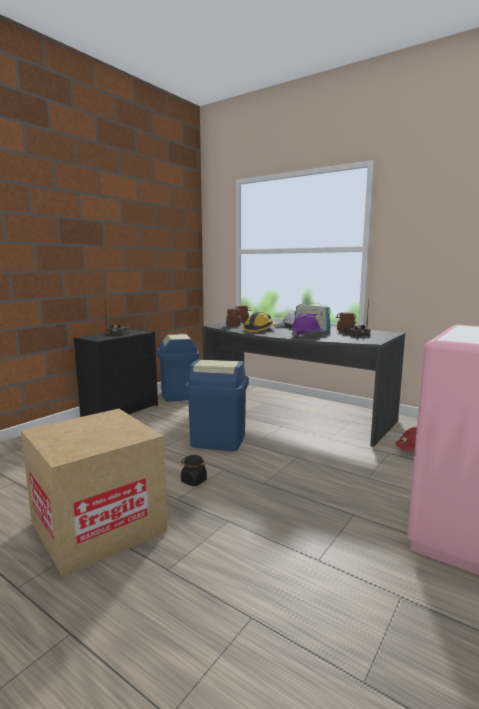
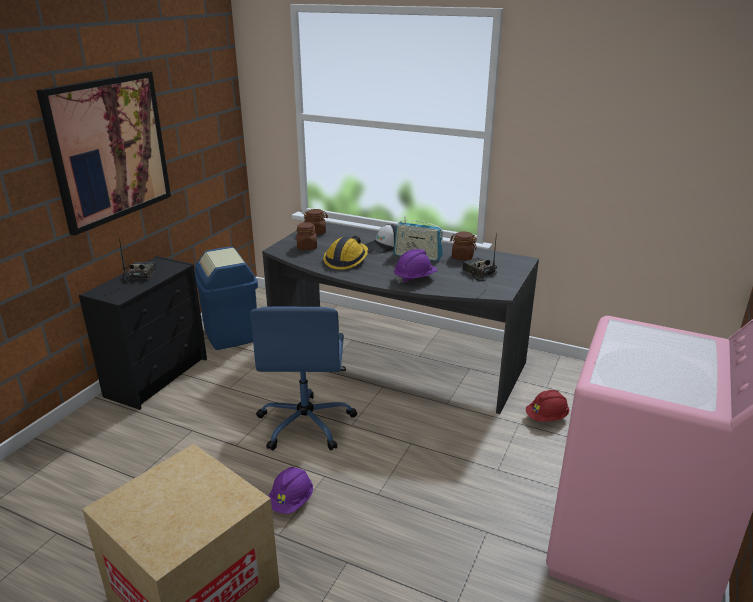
camera: 10 degrees left, 15 degrees up
black jar [181,455,207,486] -> purple hard hat [268,467,313,514]
blue trash can [185,359,249,451] -> blue office chair [250,307,357,450]
none -> picture [36,71,171,236]

